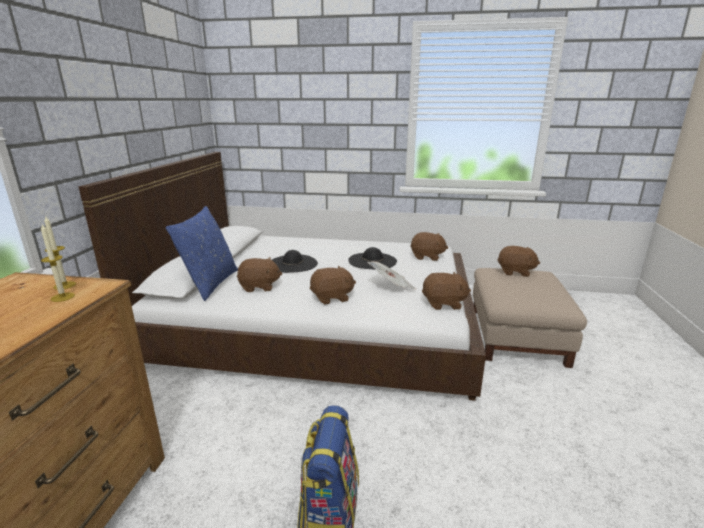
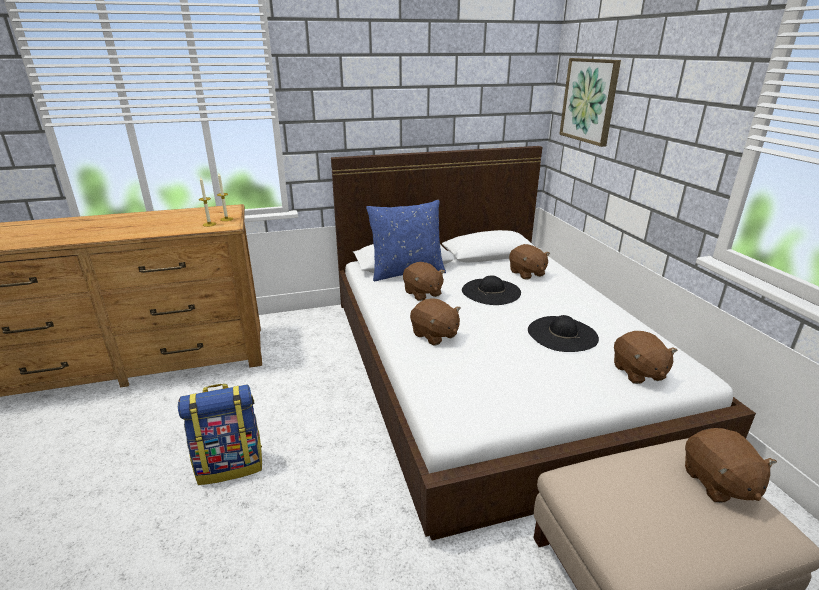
camera: 65 degrees right, 5 degrees up
newspaper [367,261,416,289] -> none
brown plush toy [422,272,471,310] -> brown plush toy moved to [509,244,550,280]
none -> picture [559,58,621,147]

